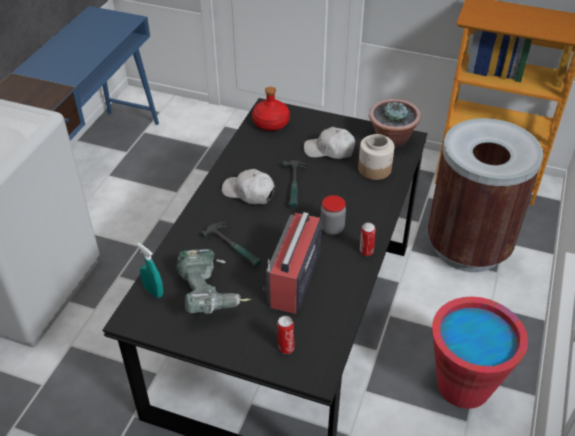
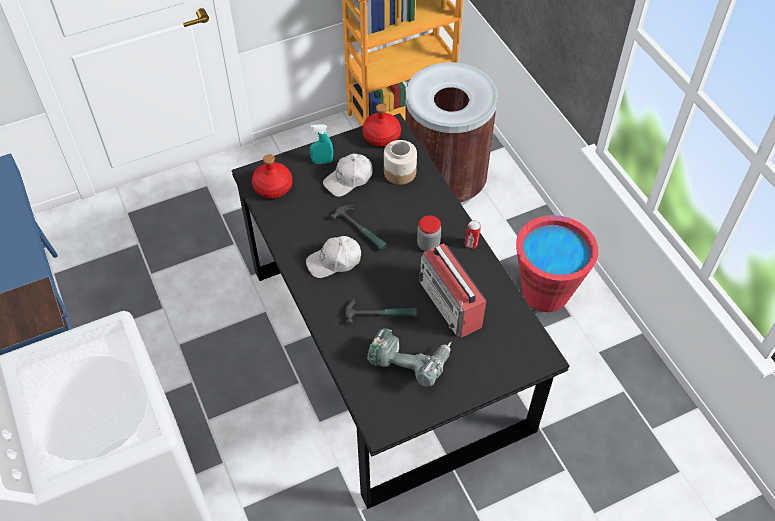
camera: 45 degrees left, 10 degrees up
turquoise spray bottle [137,243,163,298] -> turquoise spray bottle moved to [310,124,333,164]
can [277,316,294,354] -> none
potted plant [369,99,421,147] -> red bottle [362,104,401,147]

